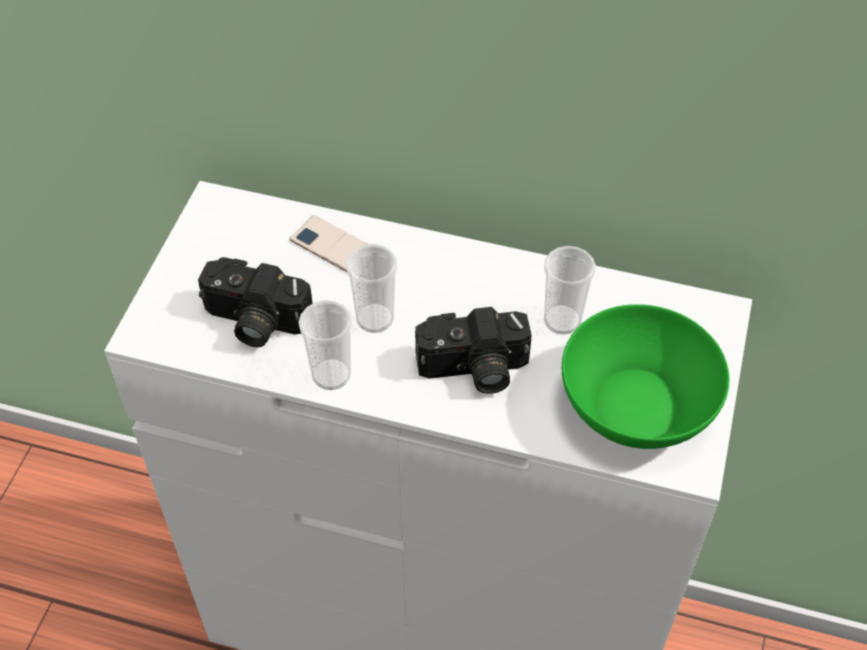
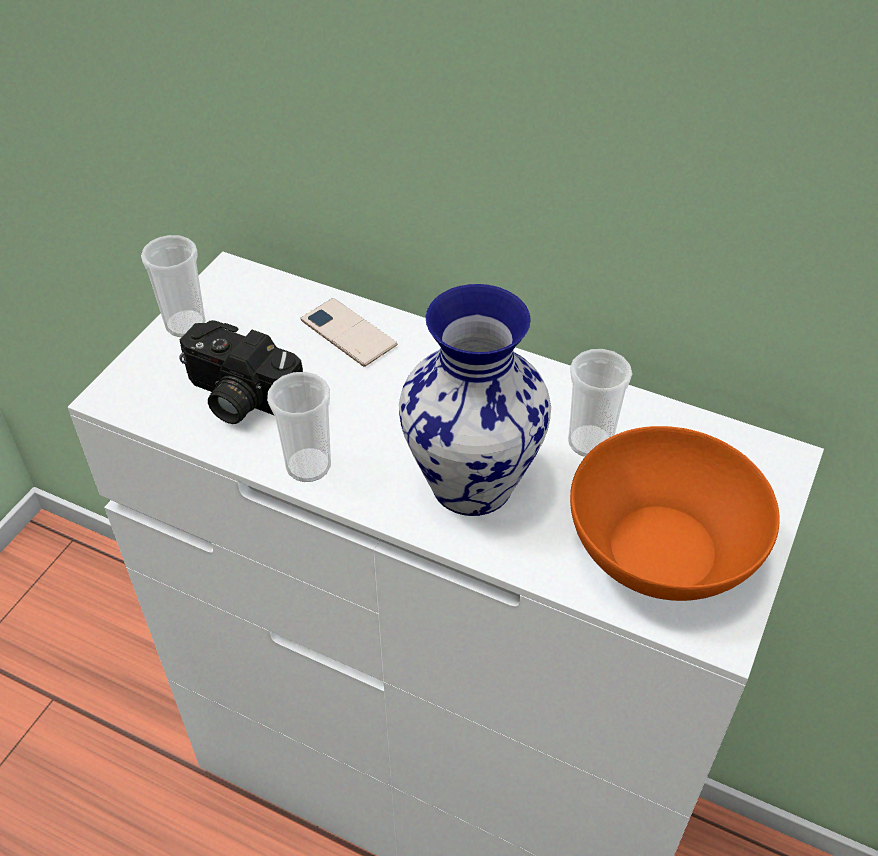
camera: 10 degrees right, 5 degrees down
cup [346,244,397,333] -> cup moved to [141,235,206,337]
camera [415,307,532,394] -> vase [399,284,551,516]
green bowl [562,304,729,449] -> orange bowl [570,426,780,601]

